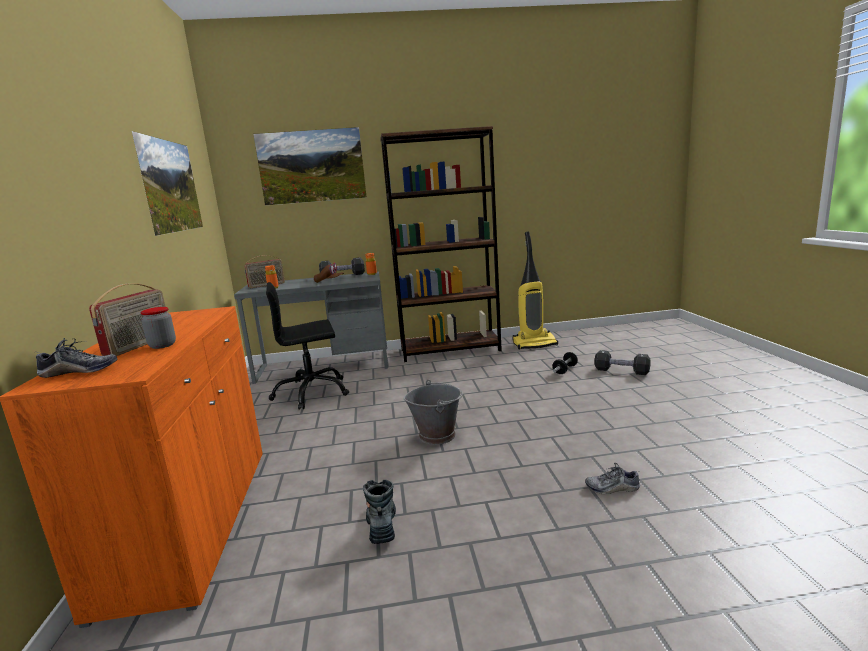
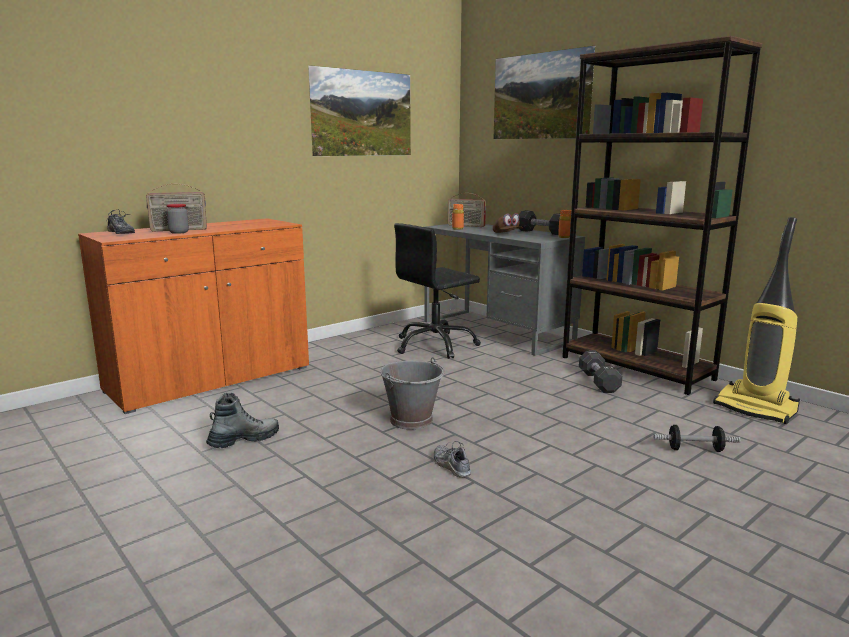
camera: 55 degrees right, 0 degrees up
black office chair [266,282,349,410] -> black office chair turned 75 degrees counterclockwise [394,223,481,359]
shoe [585,463,640,494] -> shoe moved to [434,441,471,478]
black dumbbell [595,350,651,375] -> black dumbbell moved to [579,351,622,393]

